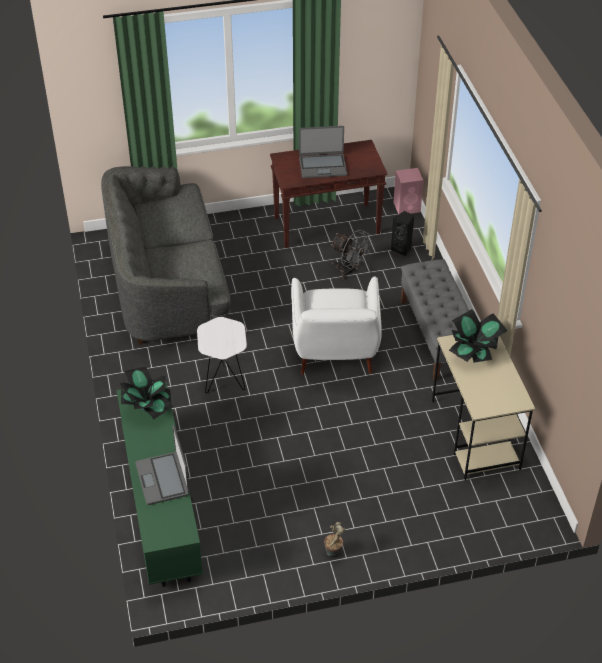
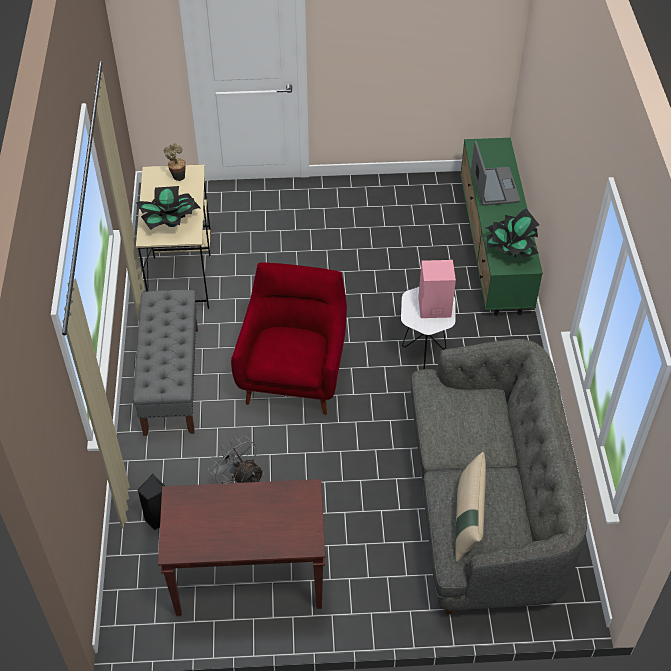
camera: 170 degrees left, 5 degrees up
white armchair [291,277,382,375] -> red armchair [231,262,347,415]
laptop [299,126,347,178] -> none
potted plant [324,522,345,556] -> potted plant moved to [164,143,186,181]
pink speaker [394,168,423,214] -> pink speaker moved to [418,260,456,318]
none -> beige pillow [455,452,486,562]

